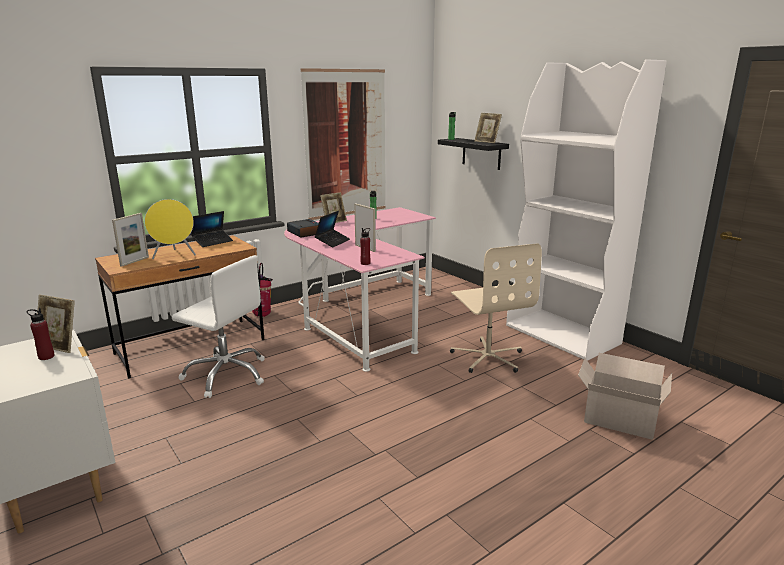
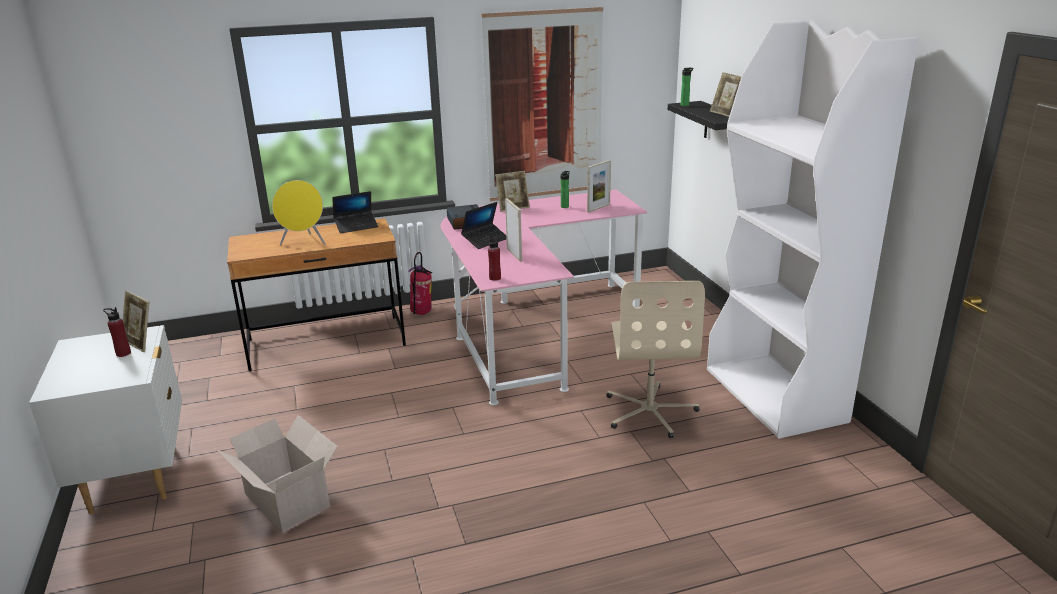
camera: 20 degrees right, 5 degrees up
picture frame [112,213,149,267] -> picture frame moved to [587,160,611,213]
white office chair [172,255,265,398] -> none
cardboard box [578,353,672,440] -> cardboard box moved to [217,415,338,531]

